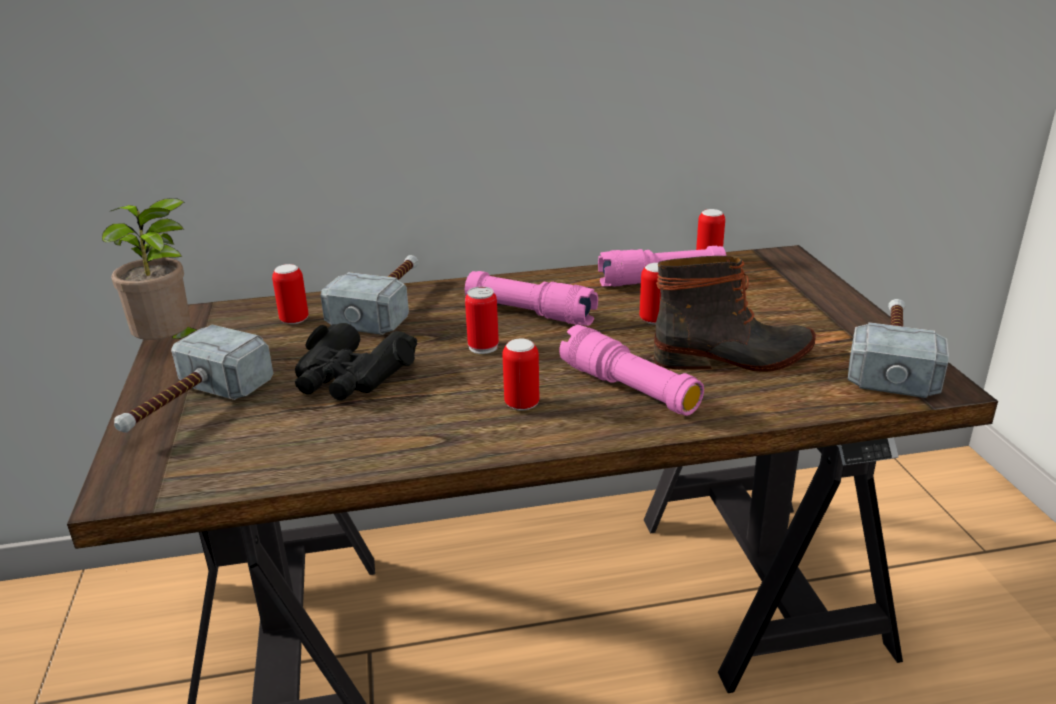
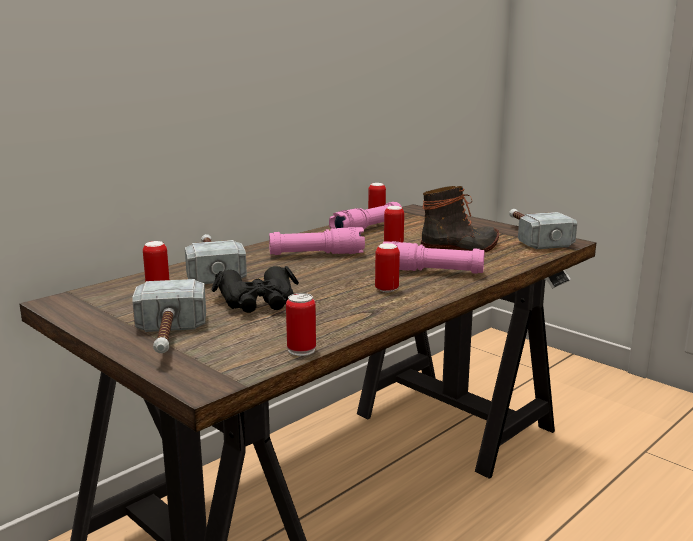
camera: 35 degrees left, 10 degrees down
potted plant [102,198,197,340] -> none
can [465,287,499,354] -> can moved to [286,293,316,356]

